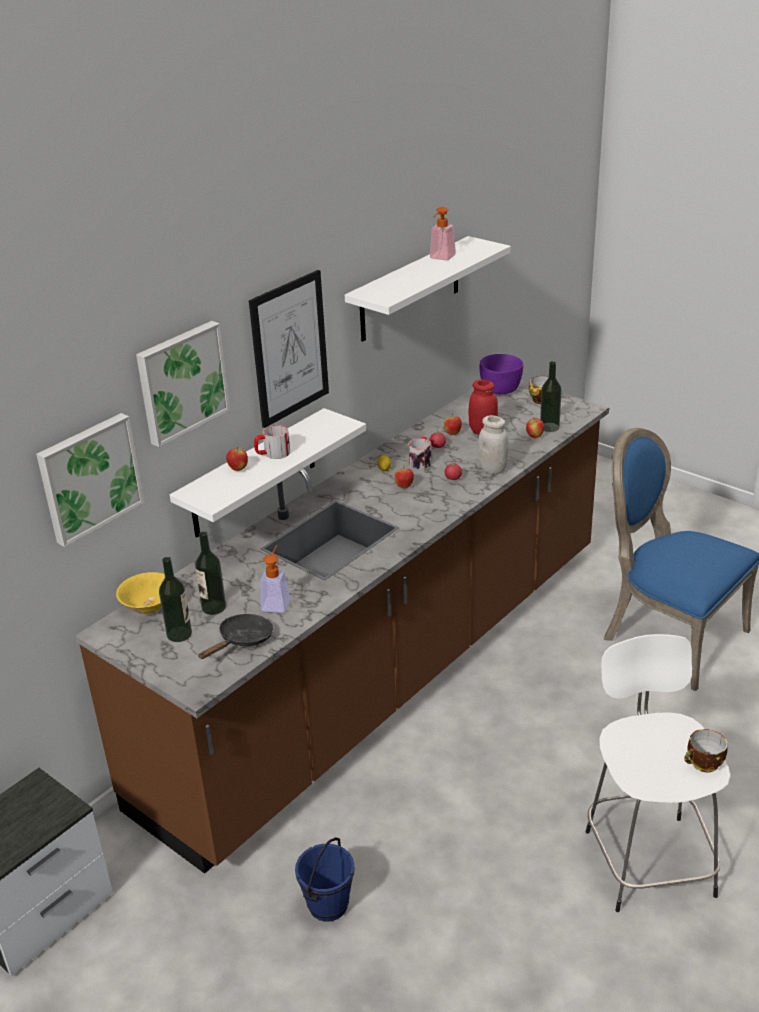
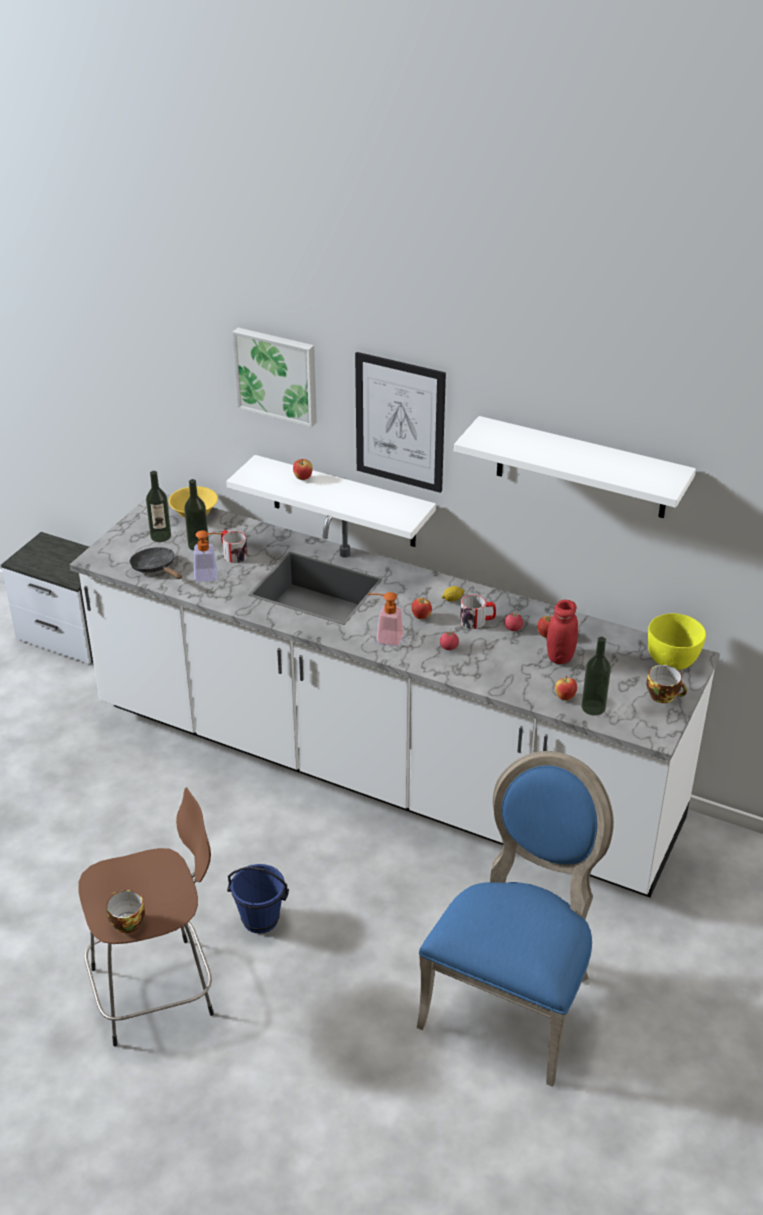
camera: 75 degrees right, 5 degrees up
picture [36,413,145,547] -> none
brown counter [75,380,609,874] -> white counter [70,494,720,897]
black frying pan [198,614,274,659] -> black frying pan turned 150 degrees counterclockwise [129,547,182,579]
mug [254,425,290,459] -> mug moved to [221,530,248,563]
blue bucket [295,837,355,922] -> blue bucket moved to [227,864,289,934]
soap dispenser [430,207,456,261] -> soap dispenser moved to [368,592,404,646]
white jar [478,415,509,474] -> none
purple bowl [480,354,523,394] -> yellow bowl [648,613,706,670]
white stool [586,634,731,912] -> brown stool [78,787,214,1047]

